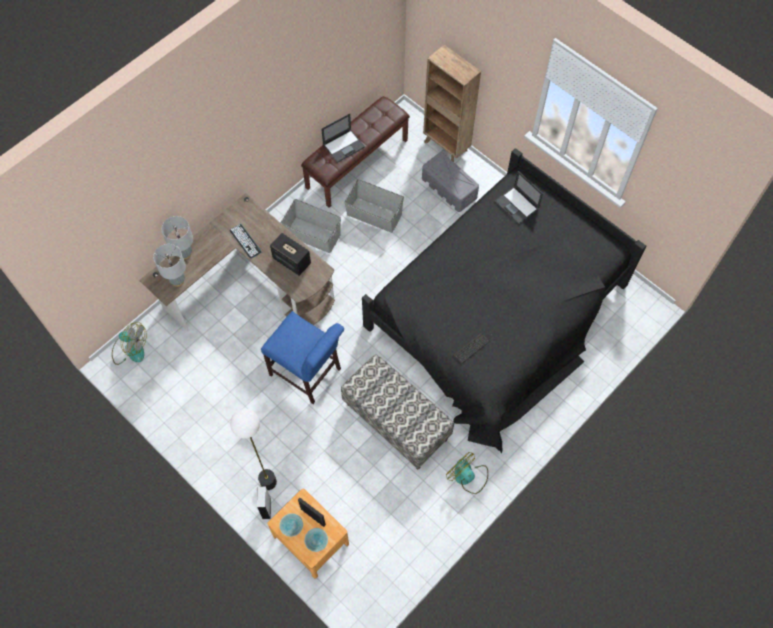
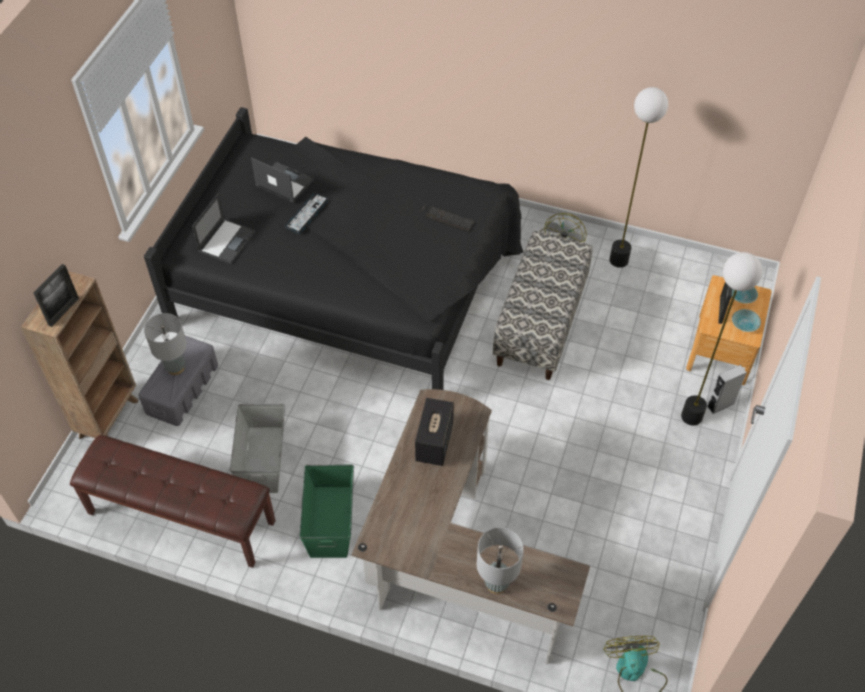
camera: 115 degrees left, 10 degrees down
grey table lamp [153,244,186,287] -> grey table lamp moved to [144,313,187,375]
keyboard [230,224,261,258] -> keyboard moved to [285,193,328,233]
blue chair [261,311,344,404] -> none
grey storage box [281,199,341,253] -> green storage box [299,465,354,558]
laptop [321,113,365,163] -> laptop moved to [251,157,314,202]
none -> picture frame [34,264,79,327]
none -> floor lamp [609,87,668,268]

